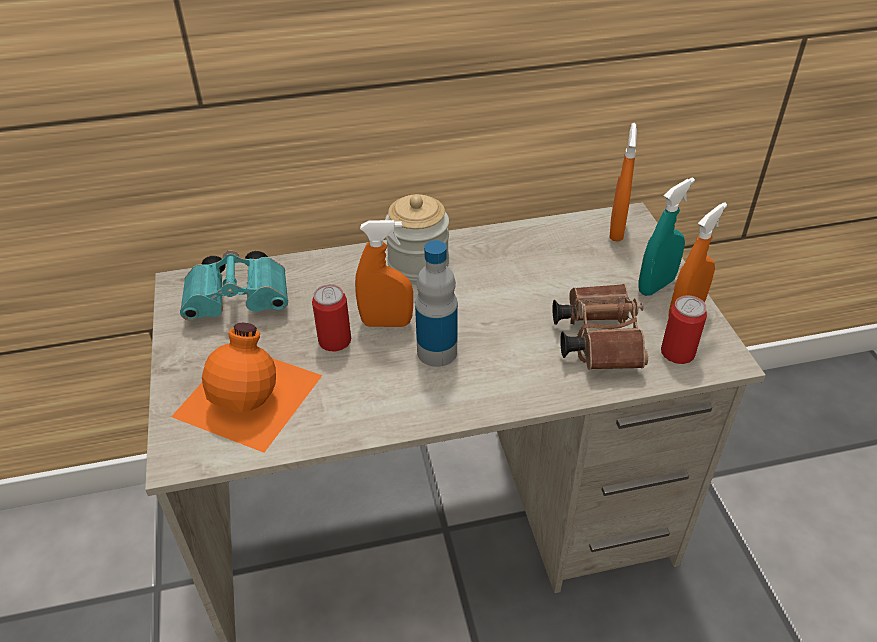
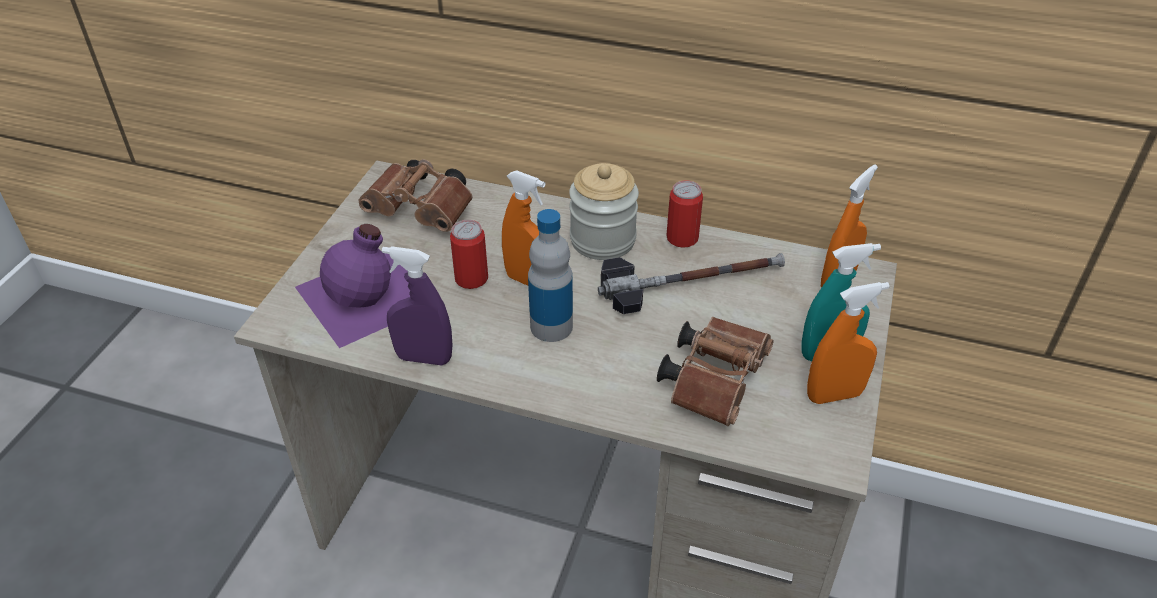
camera: 30 degrees right, 0 degrees up
orange bottle [171,323,322,453] -> purple bottle [295,224,410,348]
turquoise binoculars [180,250,288,321] -> brown binoculars [359,159,472,232]
can [661,295,707,364] -> can moved to [666,181,703,248]
none -> purple spray bottle [382,246,453,366]
none -> hammer [598,253,785,314]

